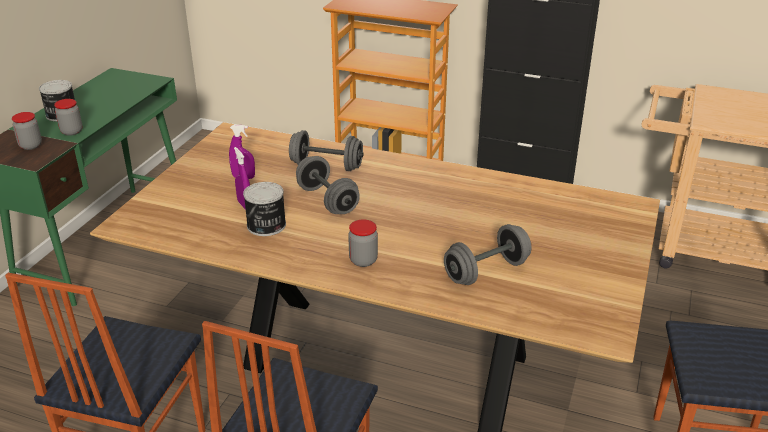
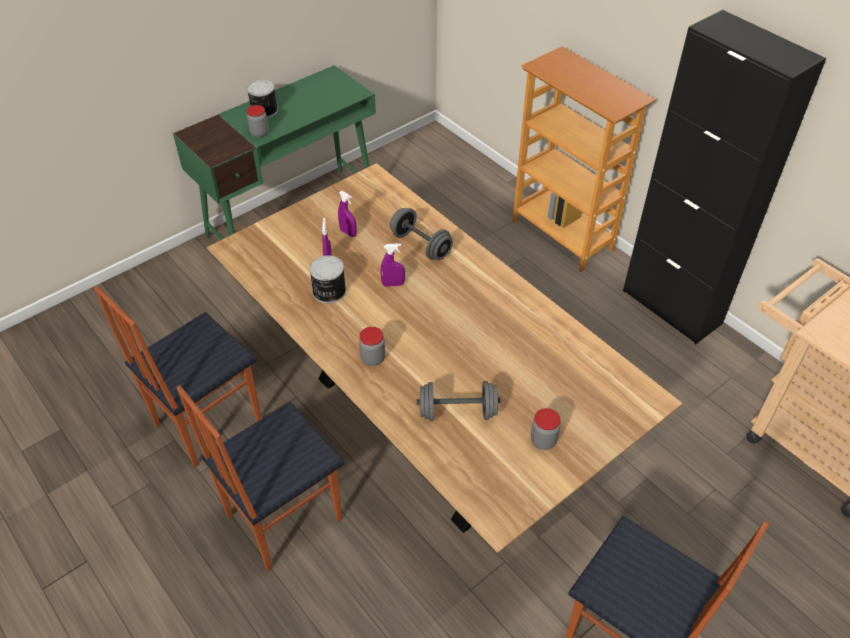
camera: 30 degrees right, 15 degrees up
jar [12,112,42,150] -> jar moved to [531,408,561,450]
grey dumbbell [296,156,360,214] -> purple spray bottle [380,243,405,287]

